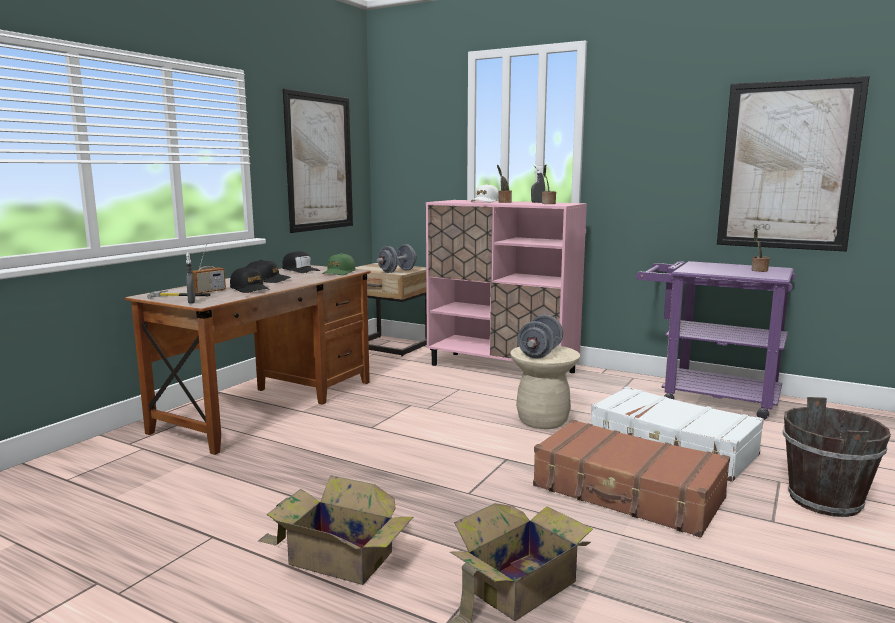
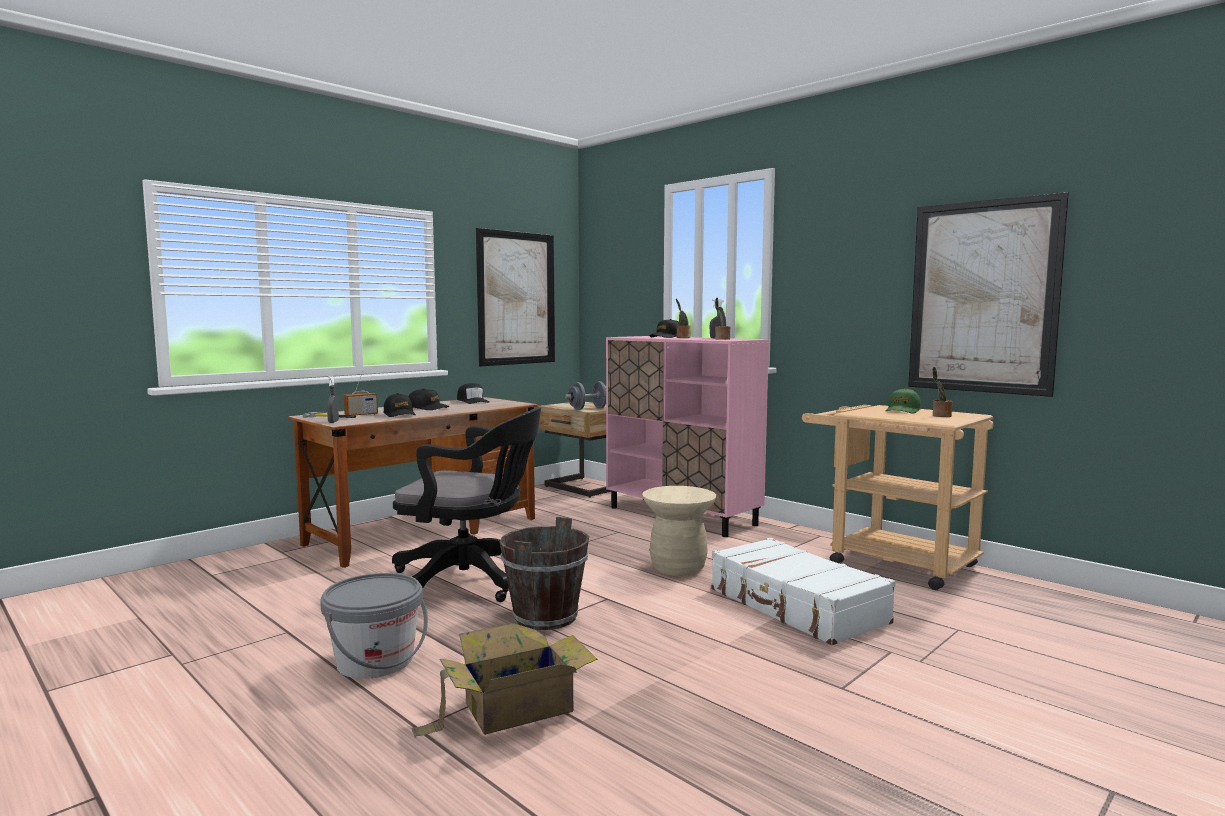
camera: 15 degrees right, 5 degrees down
cardboard box [258,475,413,585] -> grey bucket [320,573,428,679]
green cap [322,253,356,275] -> green cap moved to [886,388,921,413]
white cap [471,184,499,202] -> black cap [649,319,679,338]
grey dumbbell [518,315,563,359] -> none
brown suitcase [533,419,730,538] -> none
purple cart [636,261,796,420] -> beige cart [802,405,994,590]
brown bucket [783,397,891,517] -> brown bucket moved to [500,517,589,630]
none -> black office chair [392,407,541,602]

